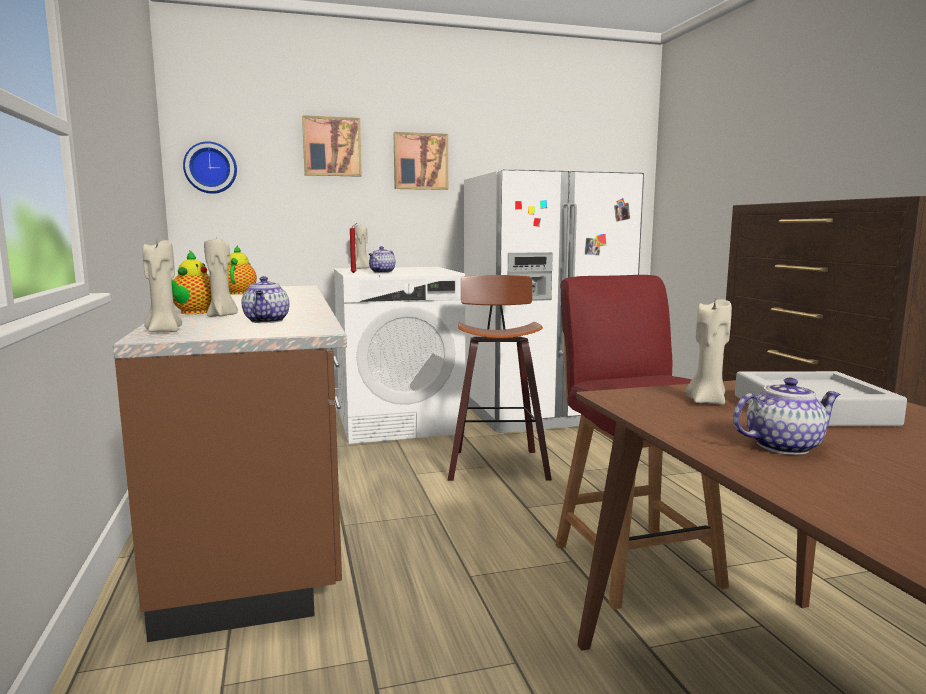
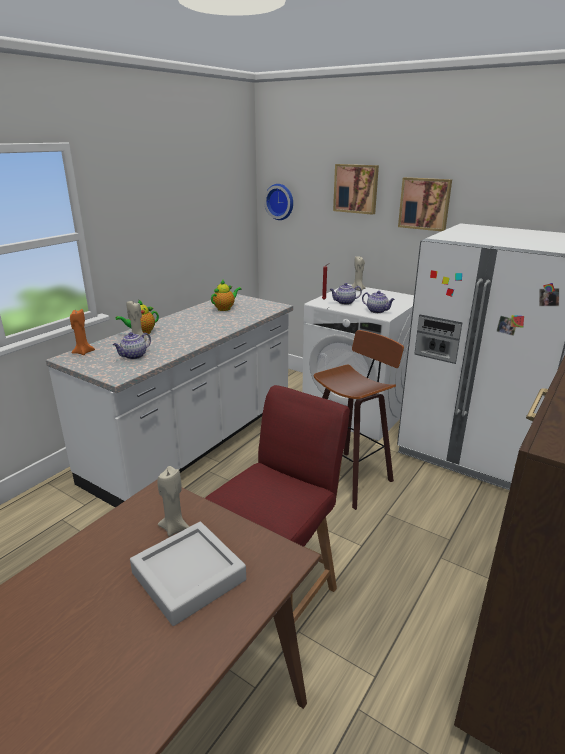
camera: 50 degrees right, 15 degrees up
brown counter [113,286,347,642] -> white counter [46,294,293,507]
beige candle [143,237,182,332] -> orange candle [70,309,95,355]
teapot [733,378,840,455] -> teapot moved to [362,291,395,313]

